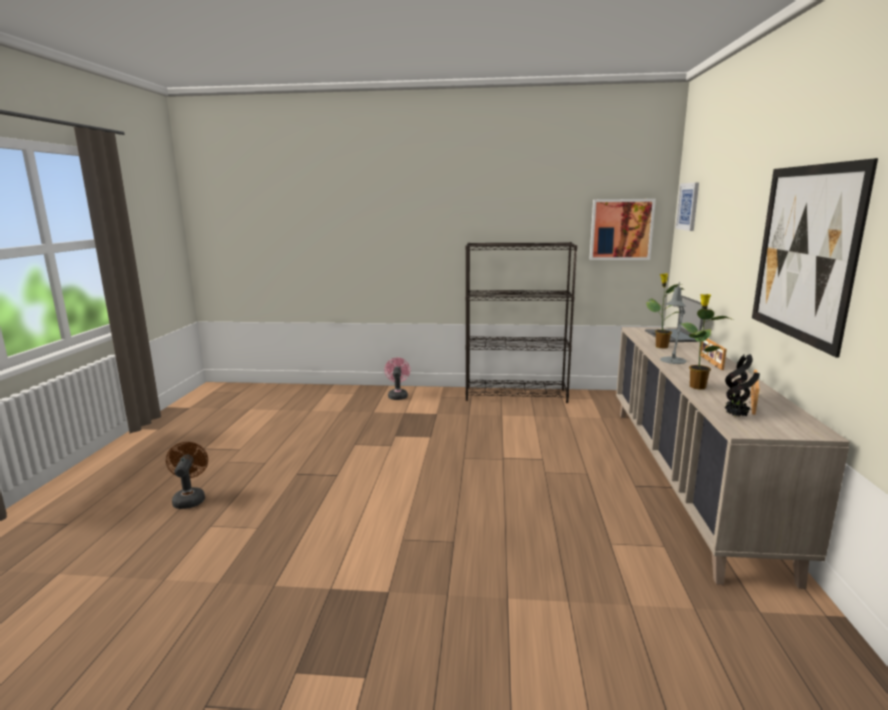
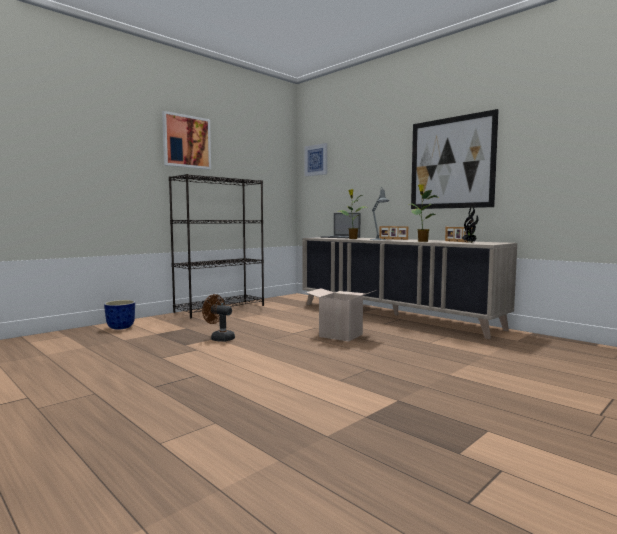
camera: 50 degrees left, 10 degrees down
brown fan [166,442,208,509] -> brown fan moved to [202,294,235,342]
pink fan [384,357,410,400] -> planter [104,300,135,330]
picture [589,199,656,260] -> picture moved to [162,111,211,170]
none -> cardboard box [305,288,376,342]

